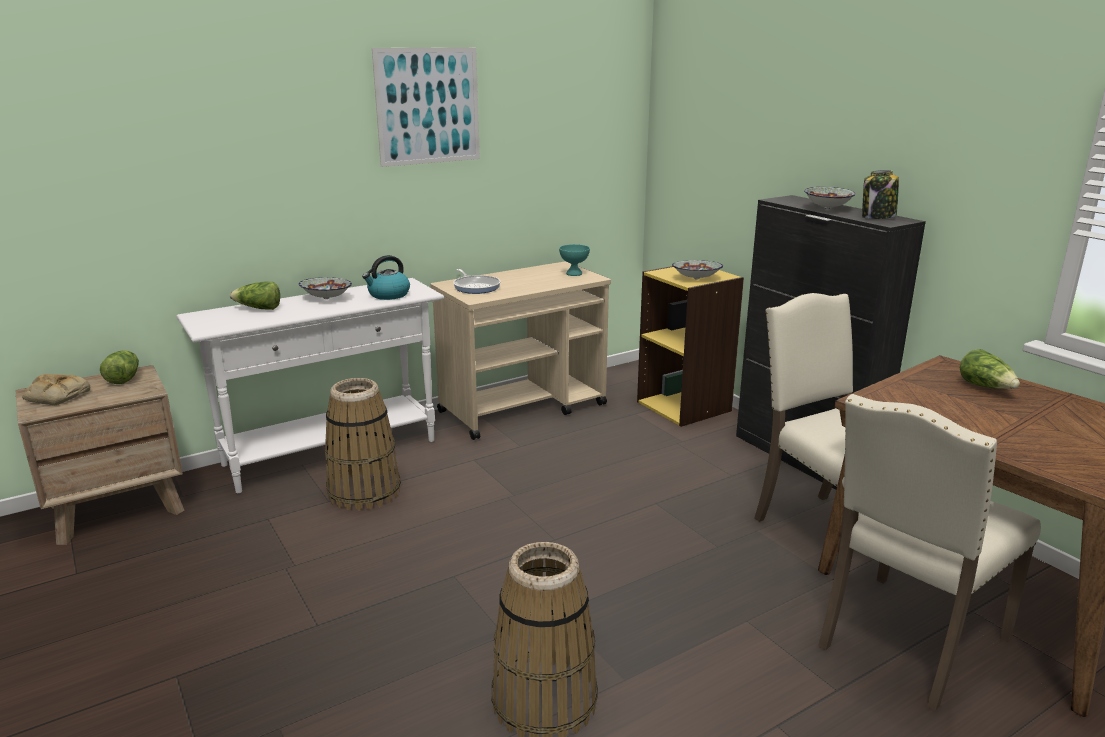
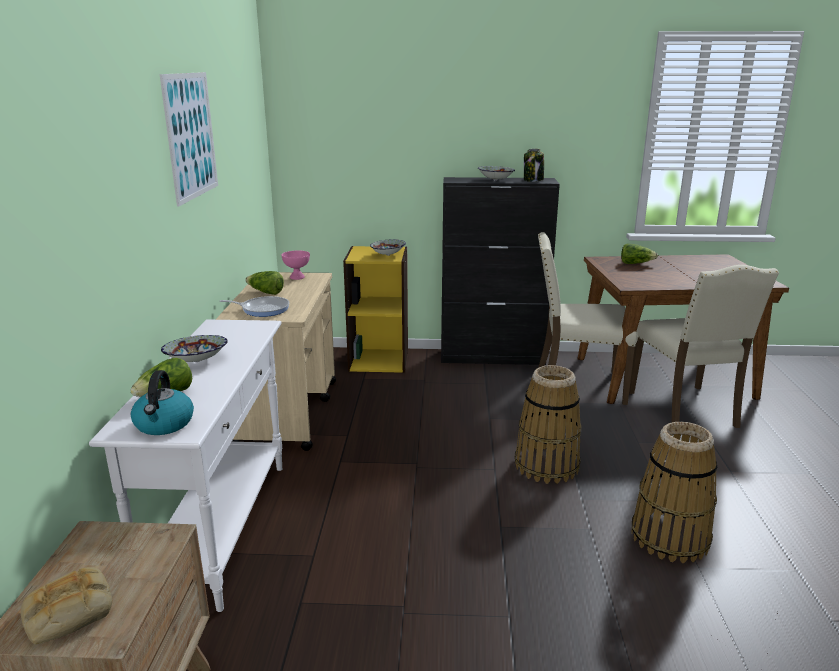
camera: 55 degrees left, 0 degrees up
lettuce [100,350,139,384] -> lettuce moved to [245,271,284,295]
basket [324,378,401,511] -> basket moved to [515,365,582,484]
kettle [362,255,410,300] -> kettle moved to [131,370,194,435]
turquoise bowl [559,244,590,276] -> pink bowl [281,251,310,280]

